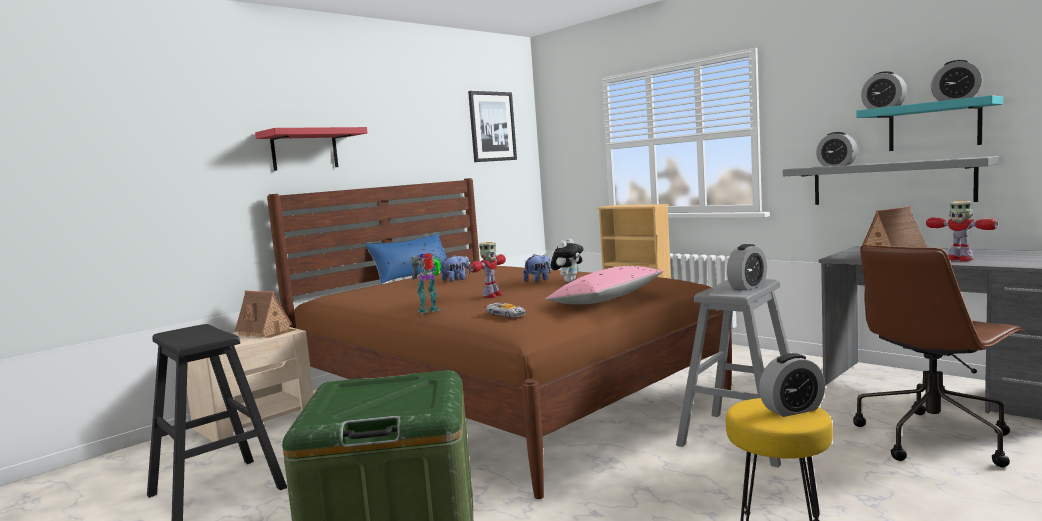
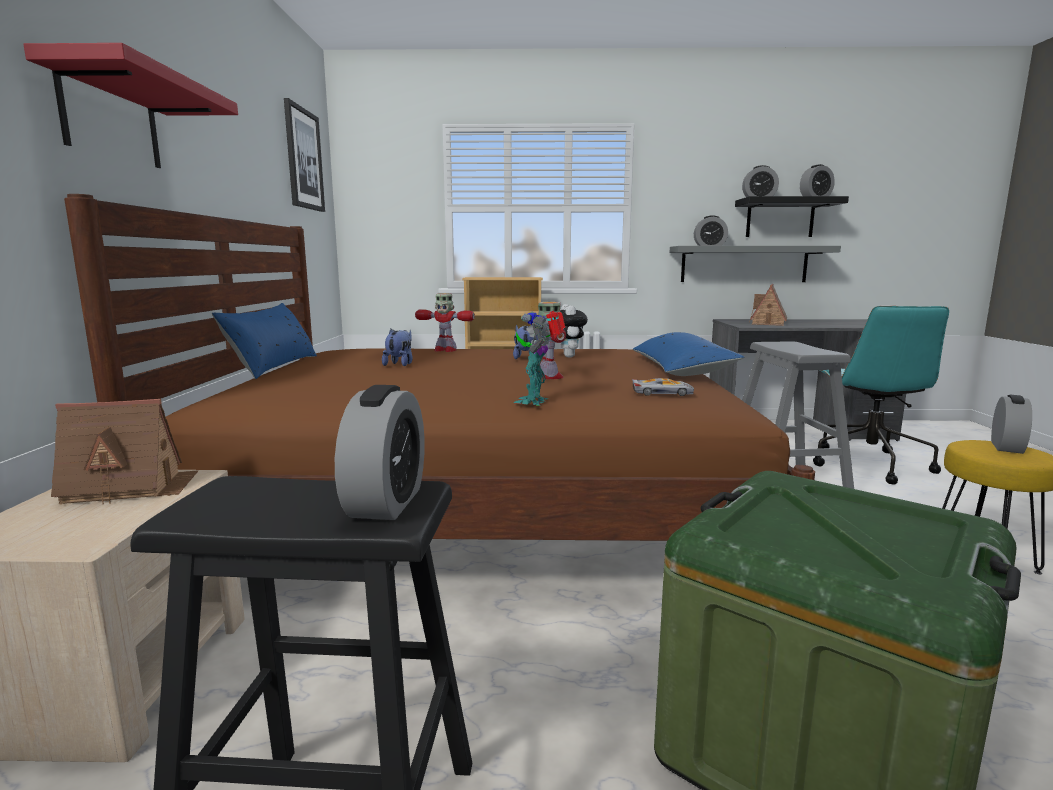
camera: 45 degrees left, 5 degrees up
pink pillow [545,266,664,304] -> blue pillow [633,332,745,376]
alarm clock [727,244,767,290] -> alarm clock moved to [335,385,425,520]
brown office chair [853,245,1024,467] -> turquoise office chair [813,306,949,485]
turquoise shelf [856,95,1003,151] -> black shelf [735,196,849,237]
toy robot [926,201,998,261] -> toy robot moved to [415,293,475,352]

